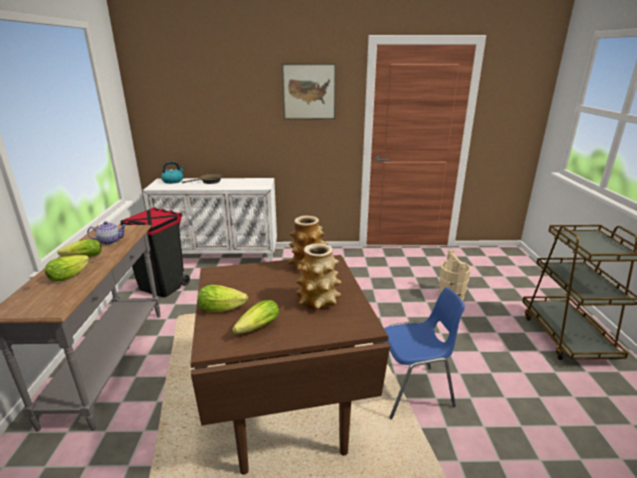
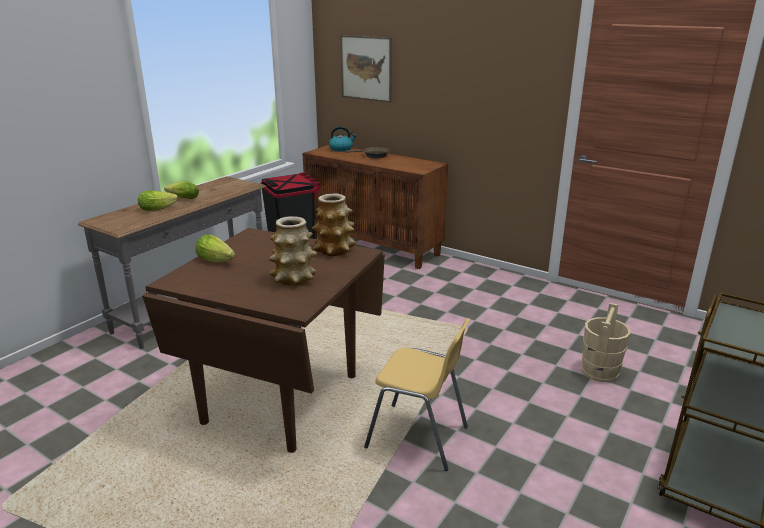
camera: 35 degrees right, 0 degrees up
teapot [87,221,126,245] -> none
white cabinet [143,178,277,262] -> brown cabinet [302,145,448,269]
lettuce [232,300,279,334] -> none
picture [282,63,336,120] -> picture moved to [340,35,392,103]
blue chair [384,288,465,419] -> yellow chair [364,318,471,471]

